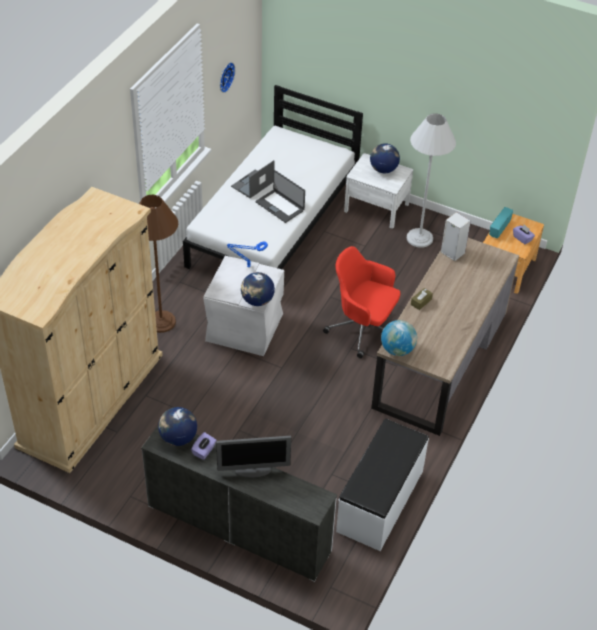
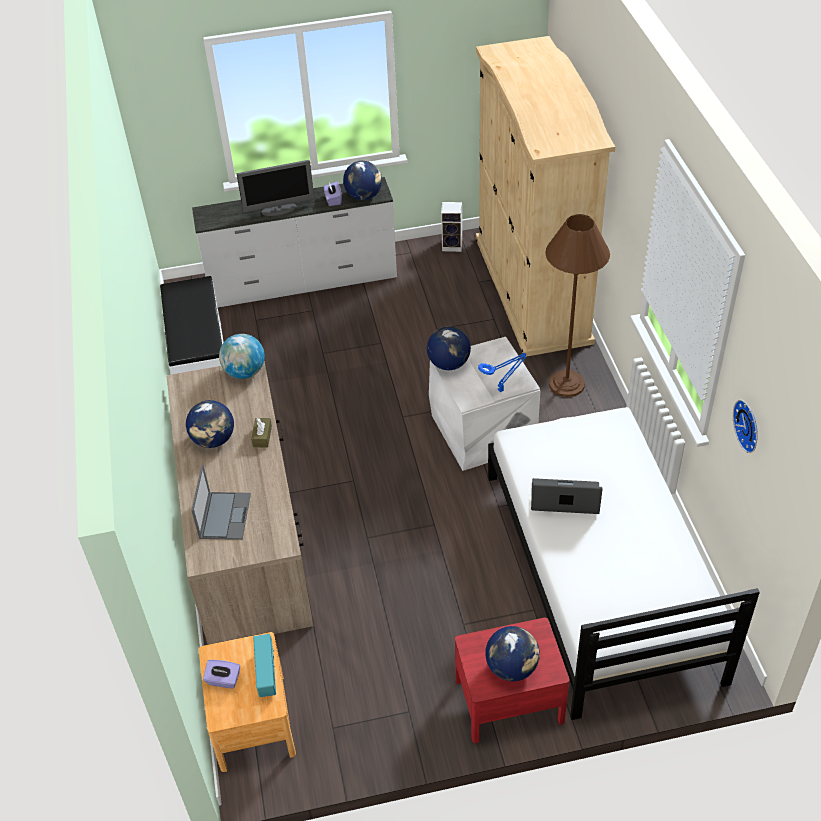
camera: 145 degrees right, 0 degrees up
monitor [216,436,291,478] -> monitor turned 150 degrees counterclockwise [237,160,314,216]
laptop [231,160,275,198] -> laptop moved to [191,464,251,540]
red office chair [323,246,400,358] -> none
white nightstand [344,153,413,229] -> red nightstand [455,618,569,743]
white floor lamp [407,113,456,248] -> none
speaker [441,212,471,261] -> speaker moved to [441,202,462,252]
none -> globe [186,400,234,448]

